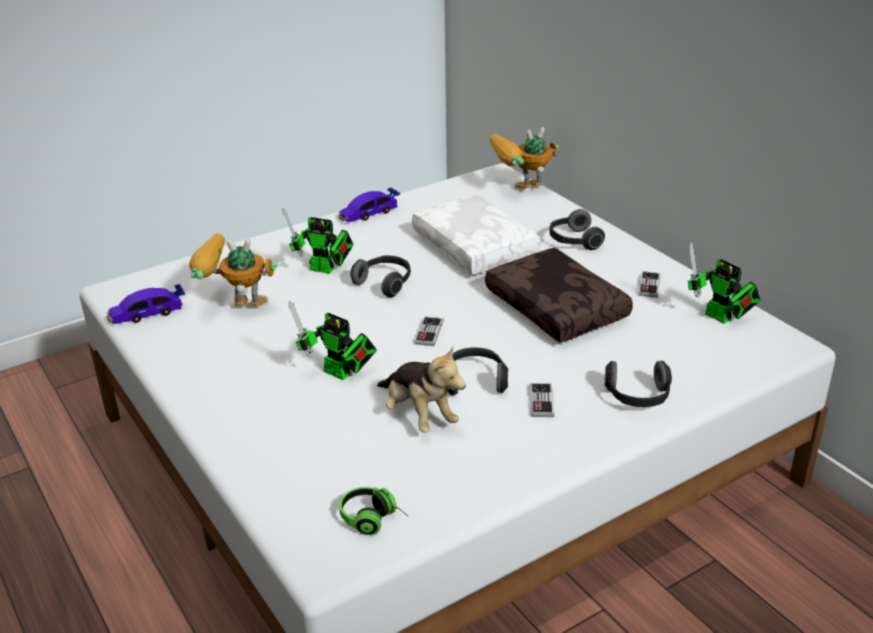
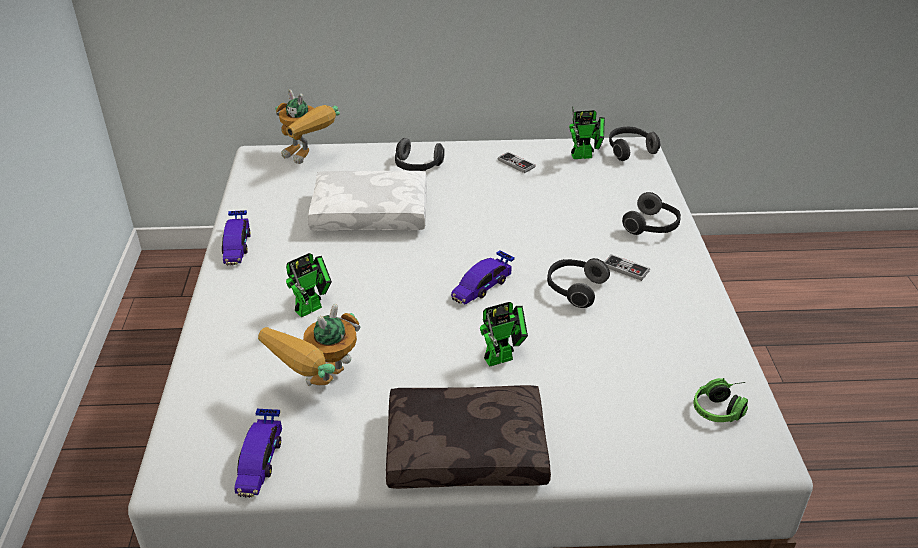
camera: 60 degrees left, 5 degrees up
headphones [350,255,411,297] -> headphones moved to [609,127,661,161]
plush toy [377,346,466,433] -> none
game controller [414,316,443,346] -> toy car [451,250,515,304]
brown pillow [485,248,633,342] -> brown pillow moved to [386,385,551,489]
toy robot [490,127,560,189] -> toy robot turned 60 degrees counterclockwise [275,89,340,164]

